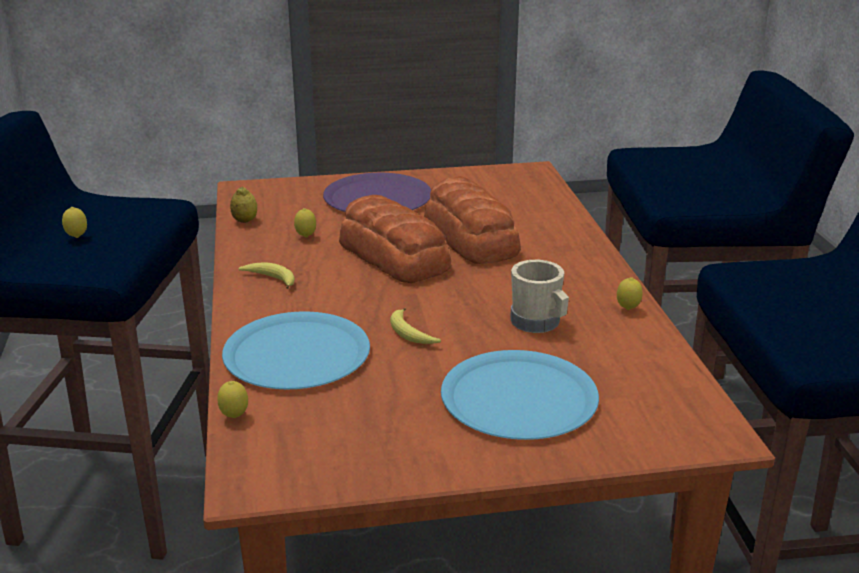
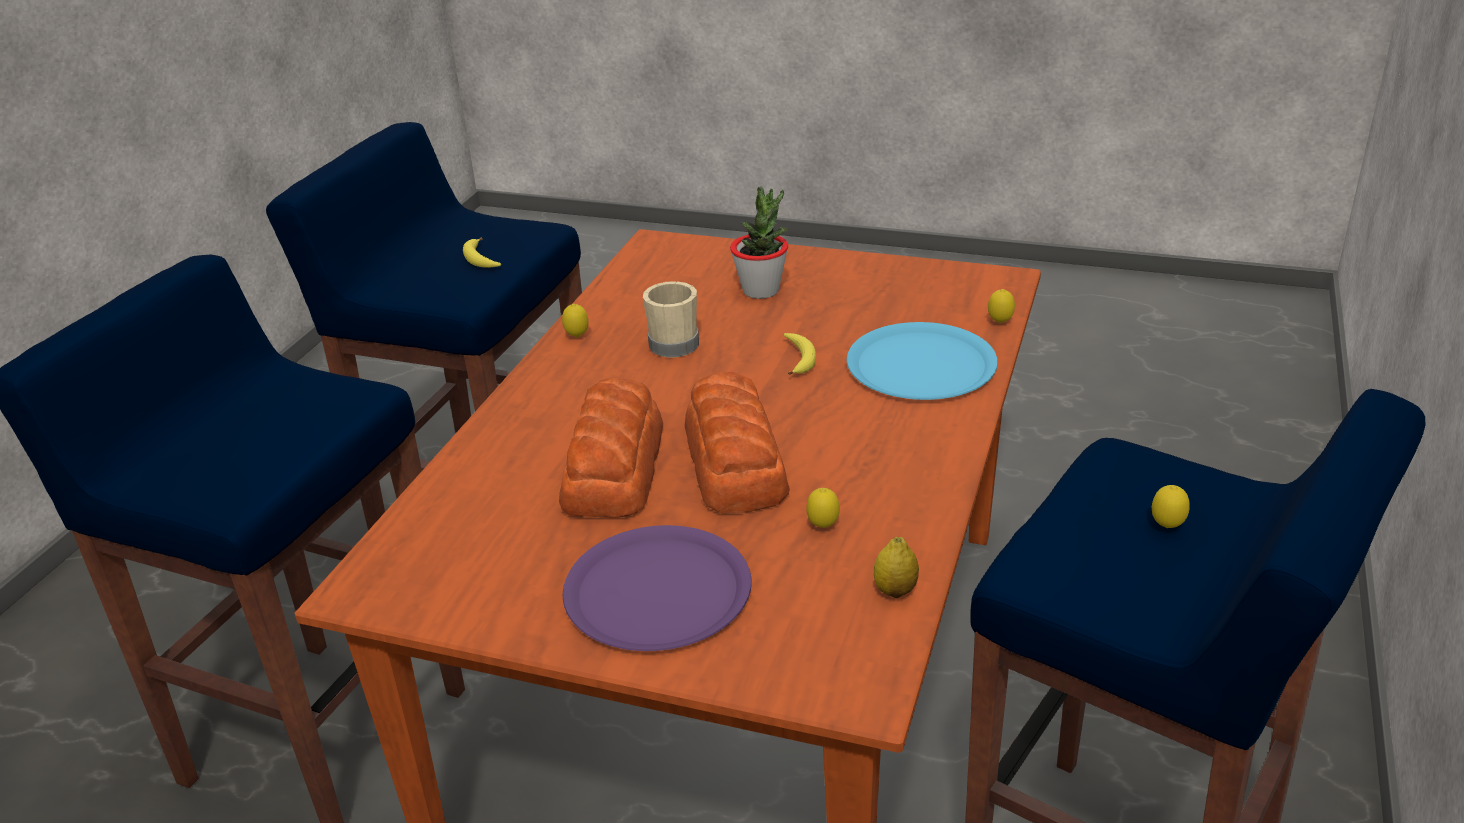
camera: 150 degrees left, 5 degrees up
banana [239,263,295,289] -> banana moved to [463,238,501,268]
blue plate [441,350,599,440] -> potted plant [730,187,789,299]

